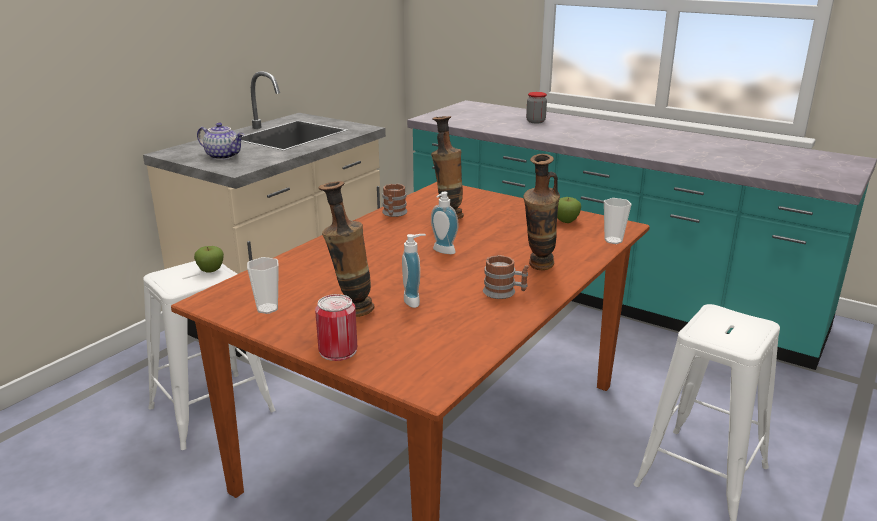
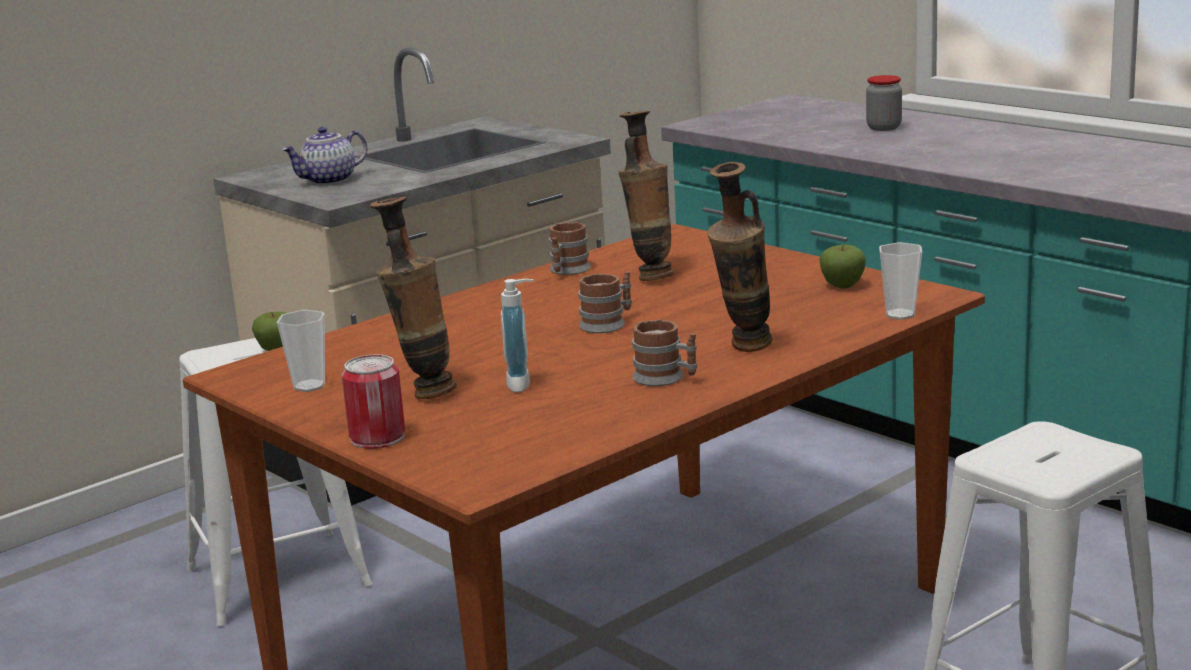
camera: 15 degrees right, 5 degrees down
teapot [197,123,244,160] -> teapot turned 105 degrees clockwise [282,127,367,185]
soap dispenser [431,192,459,254] -> mug [578,271,632,333]

